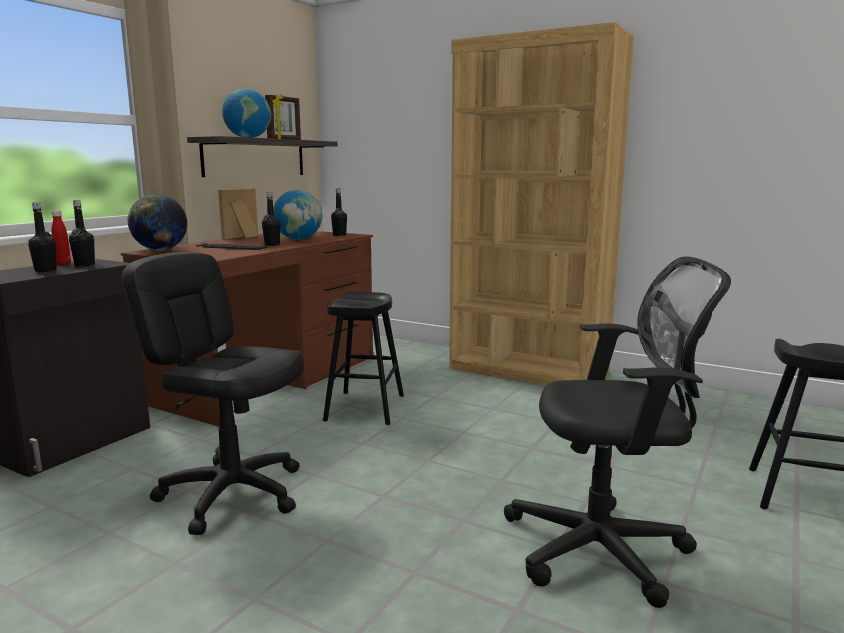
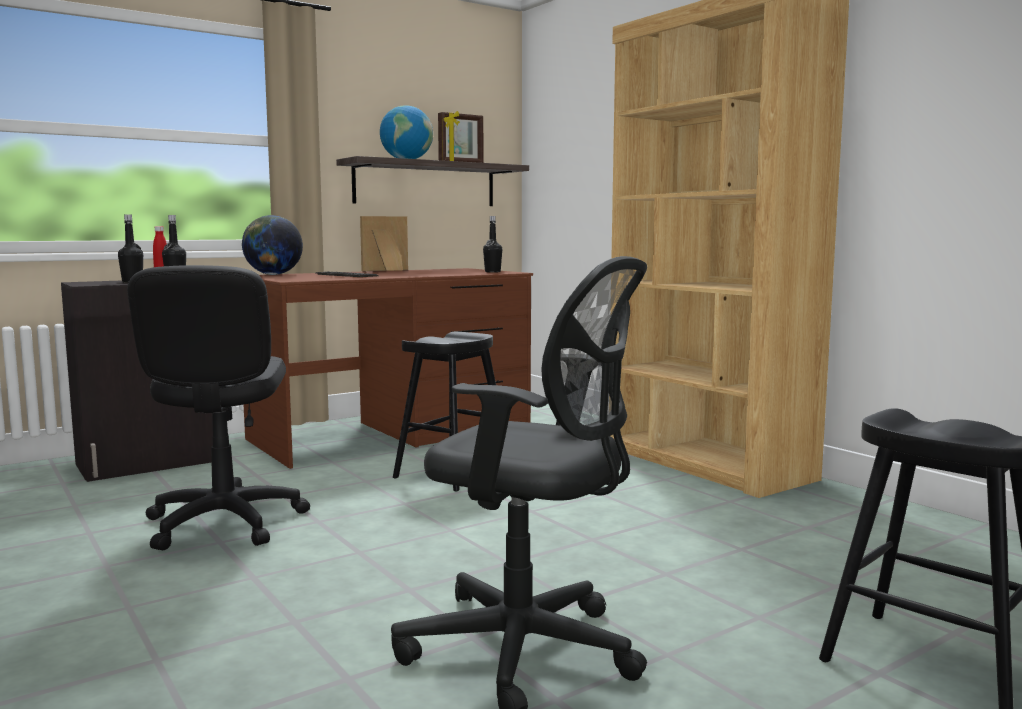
camera: 25 degrees right, 5 degrees down
black office chair [122,252,304,535] -> black office chair turned 150 degrees counterclockwise [127,265,310,551]
black bottle [262,192,280,246] -> none
globe [273,190,322,240] -> none

